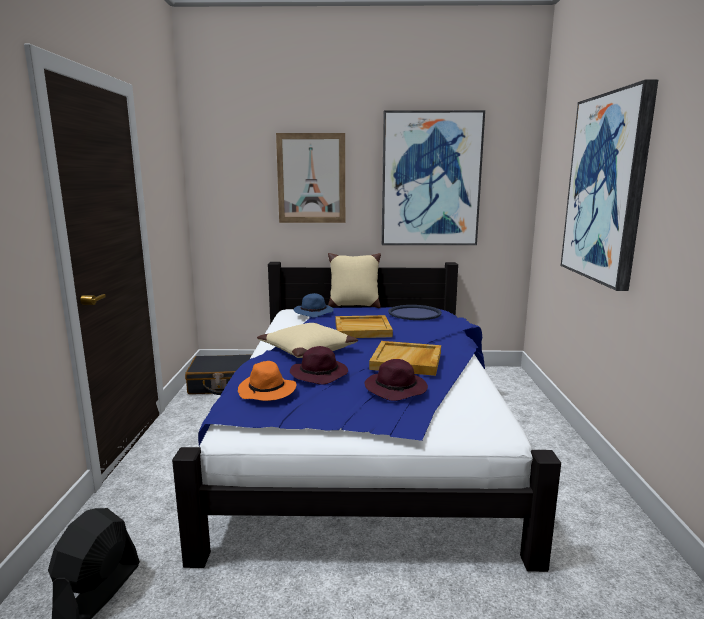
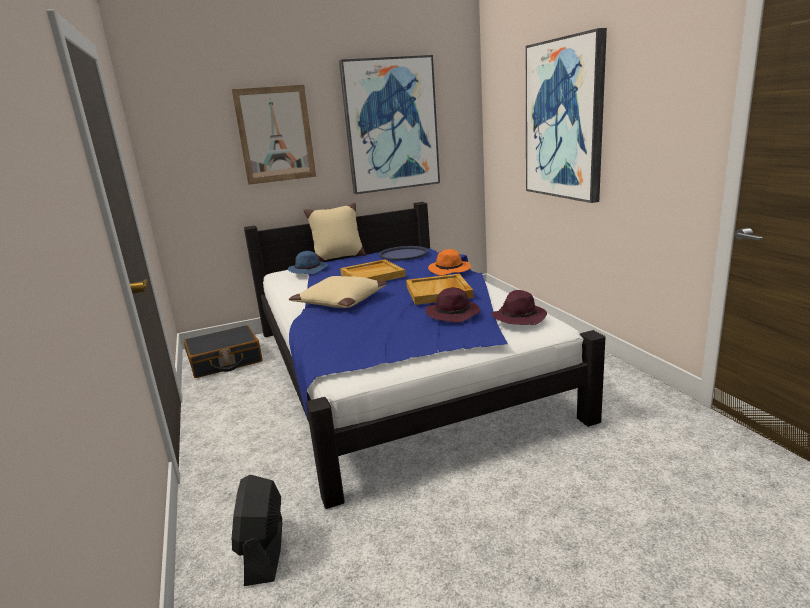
camera: 20 degrees left, 5 degrees up
orange hat [238,361,296,401] -> orange hat moved to [428,249,471,276]
purple hat [290,346,348,385] -> purple hat moved to [491,290,547,325]

